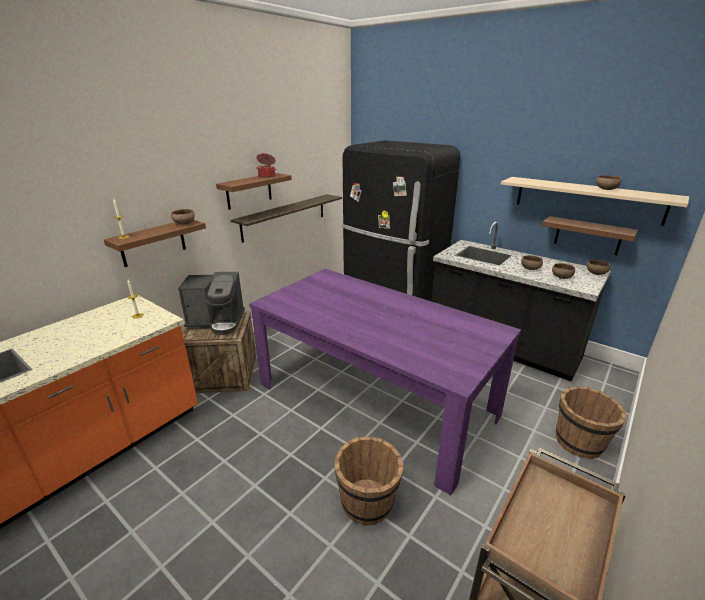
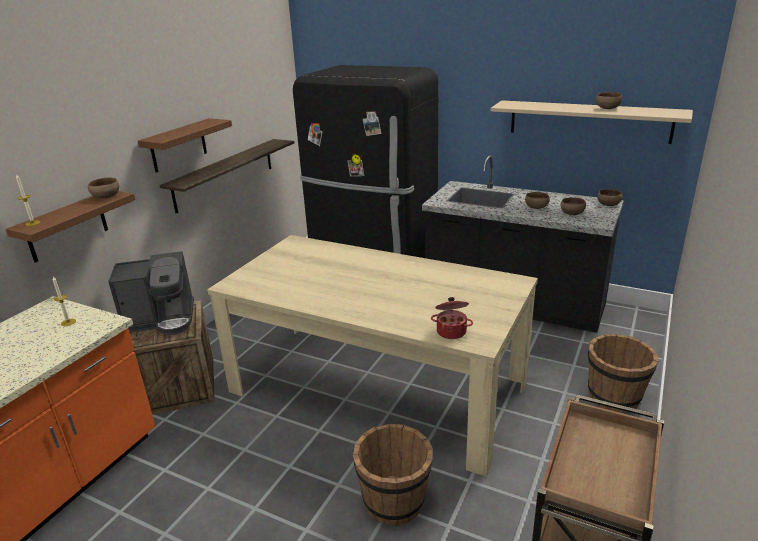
camera: 10 degrees left, 0 degrees up
purple dining table [249,269,521,495] -> beige dining table [207,235,538,477]
cooking pot [256,153,276,178] -> cooking pot moved to [431,297,473,339]
brown shelf [542,216,638,255] -> none

